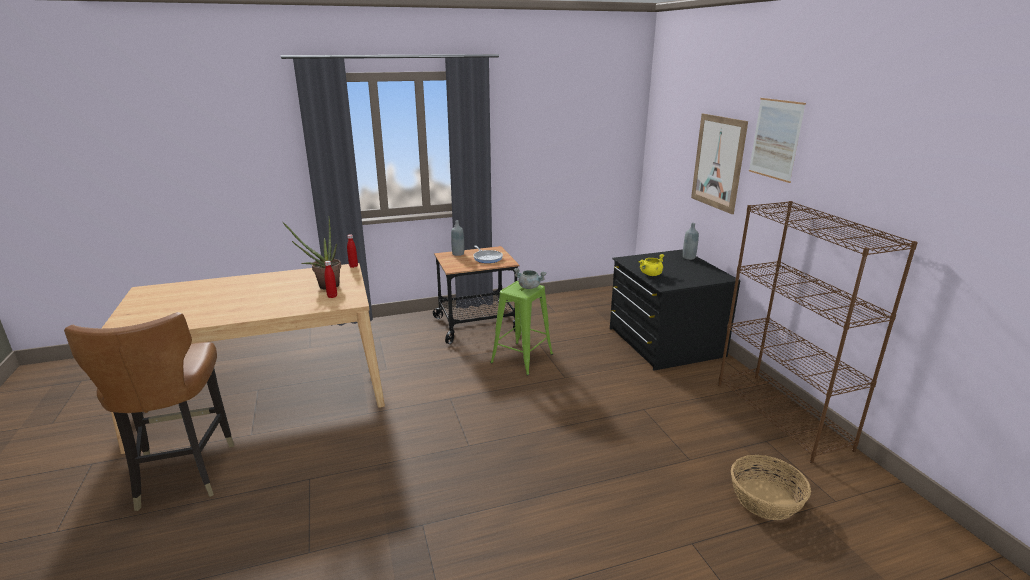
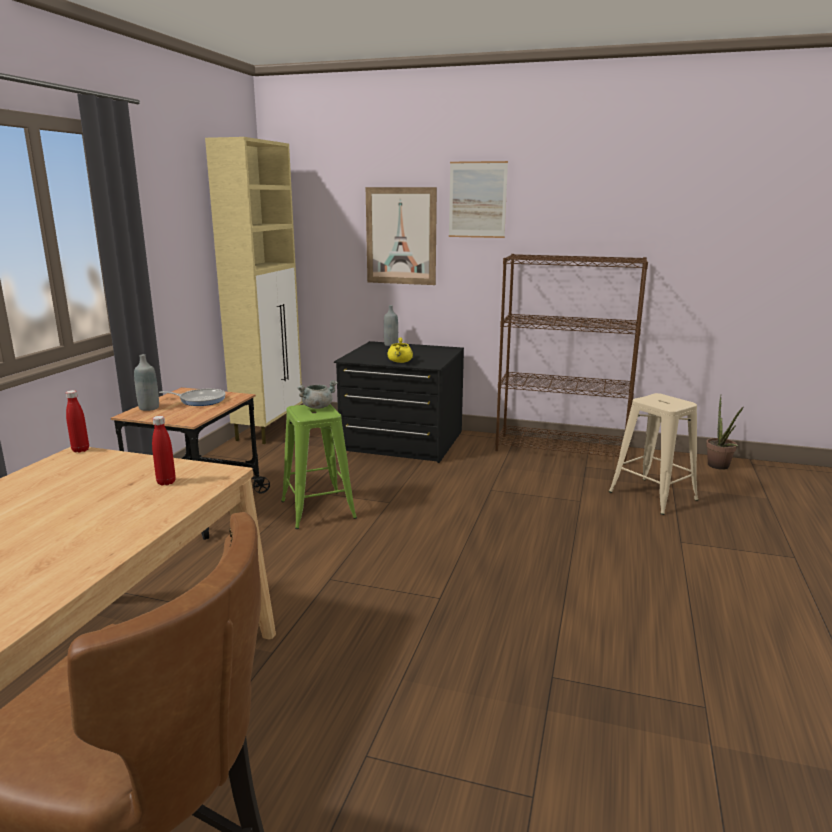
camera: 55 degrees left, 5 degrees down
potted plant [283,219,341,290] -> potted plant moved to [706,395,744,470]
basket [731,455,811,520] -> beige stool [609,393,698,515]
none -> beige cabinet [205,137,303,444]

